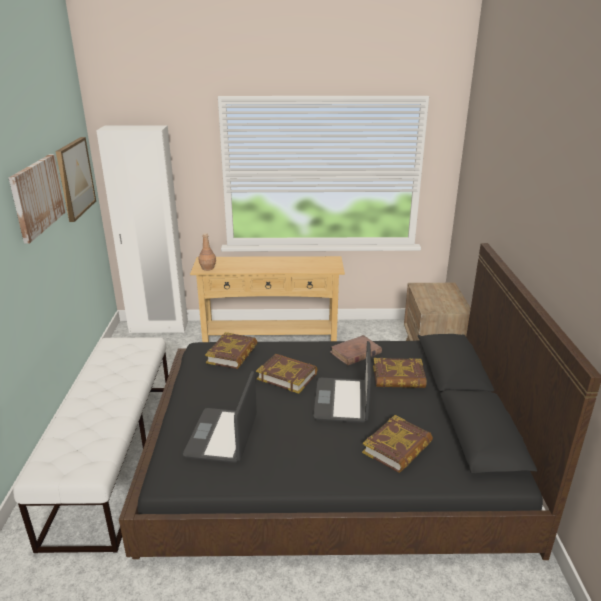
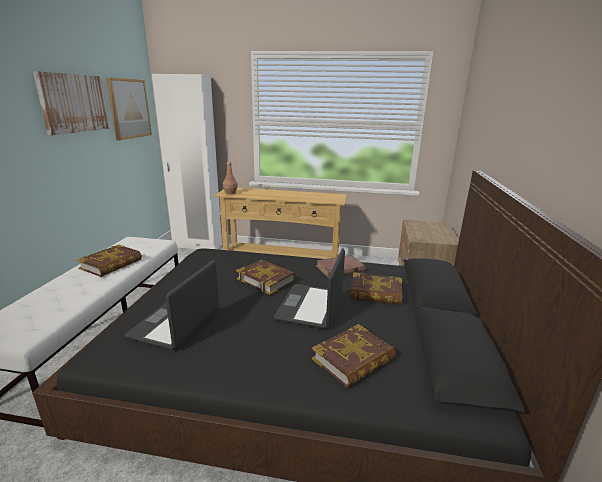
camera: 10 degrees right, 5 degrees down
book [205,332,258,369] -> book moved to [77,244,142,277]

